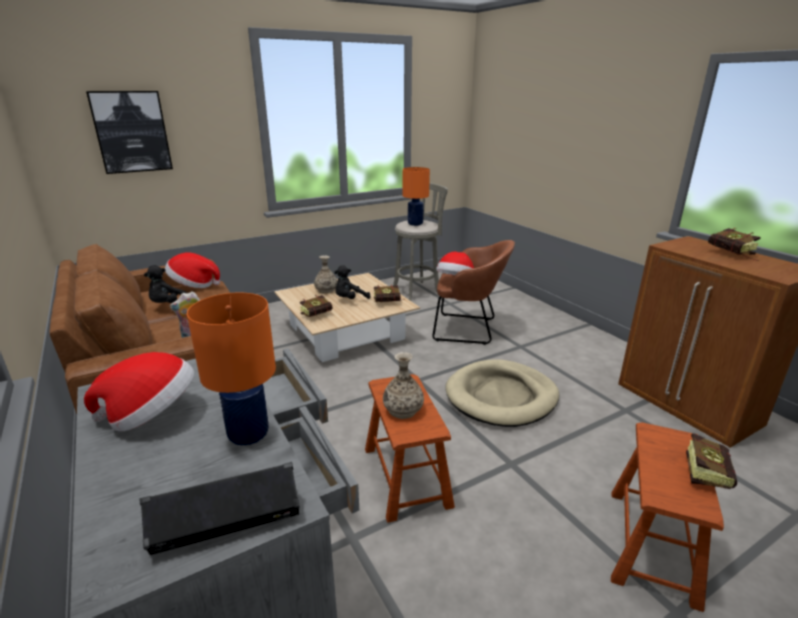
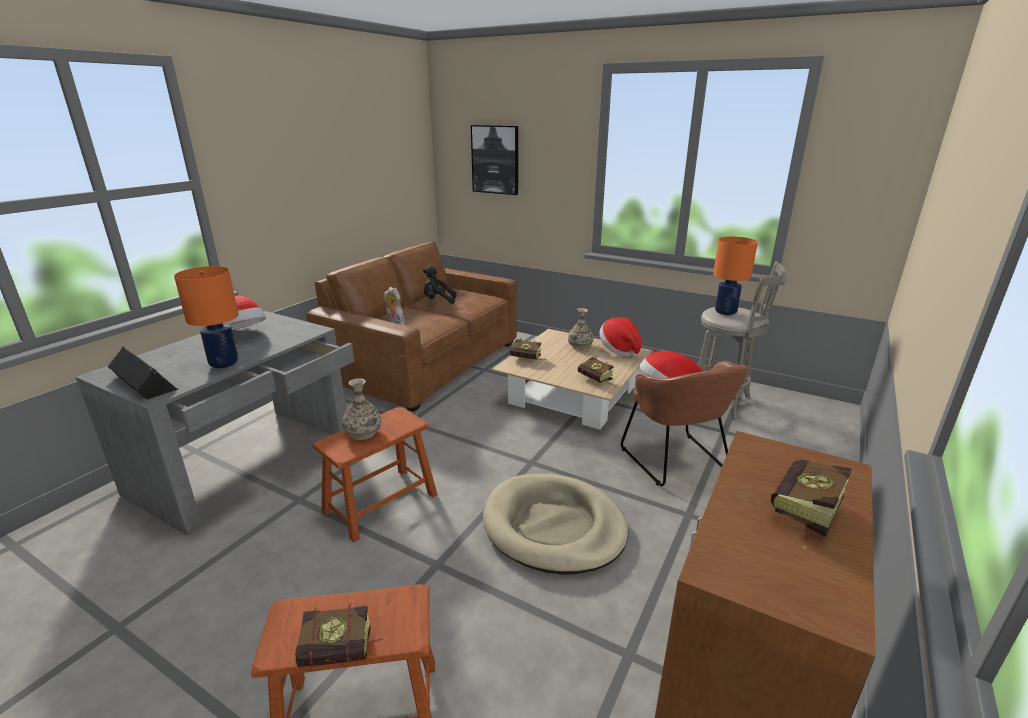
camera: 60 degrees right, 0 degrees up
hat [165,253,220,288] -> hat moved to [599,317,642,358]
black plush toy [334,265,371,299] -> none

